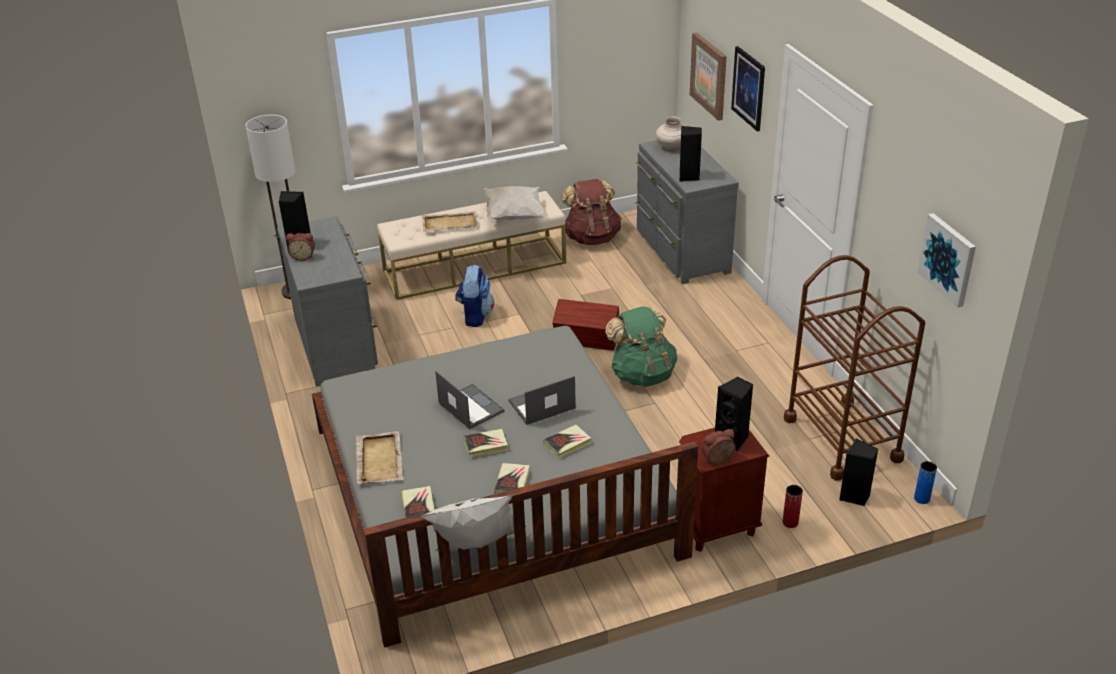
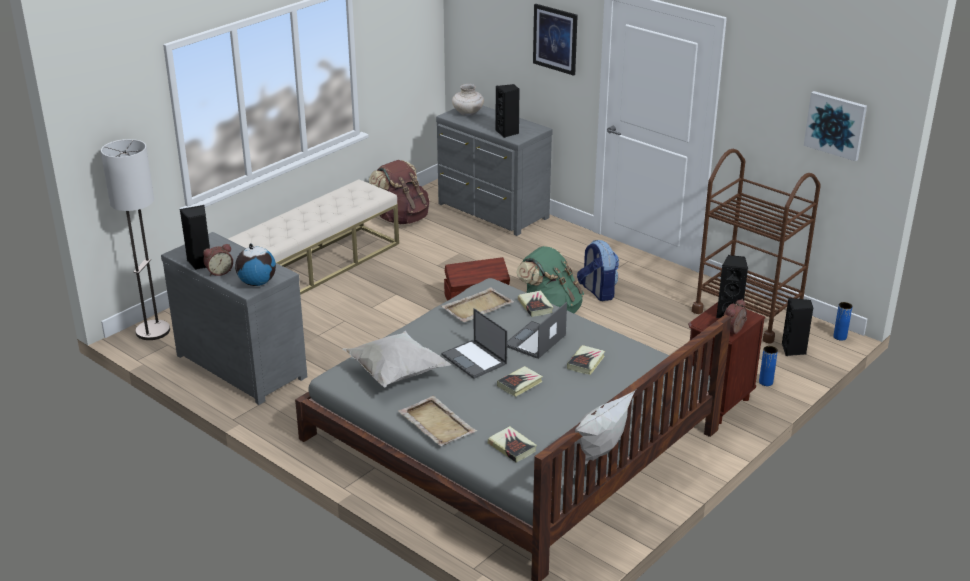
camera: 30 degrees left, 5 degrees down
beige tray [421,211,479,232] -> beige tray moved to [441,287,514,322]
laptop [435,371,504,429] -> laptop turned 150 degrees counterclockwise [441,308,507,379]
backpack [455,265,494,327] -> backpack moved to [577,240,619,301]
white pillow [484,186,548,220] -> white pillow moved to [343,330,451,388]
book [494,463,530,494] -> book moved to [518,290,554,317]
picture [690,32,727,121] -> none
red vase [783,485,803,528] -> blue vase [759,346,778,386]
none -> globe [235,243,276,286]

